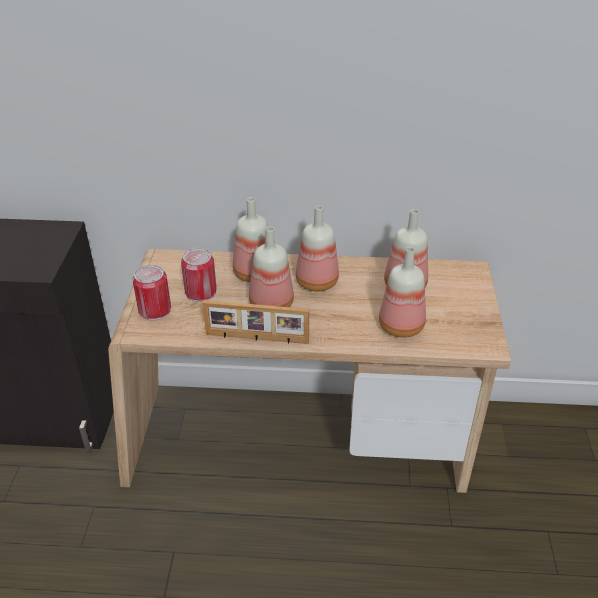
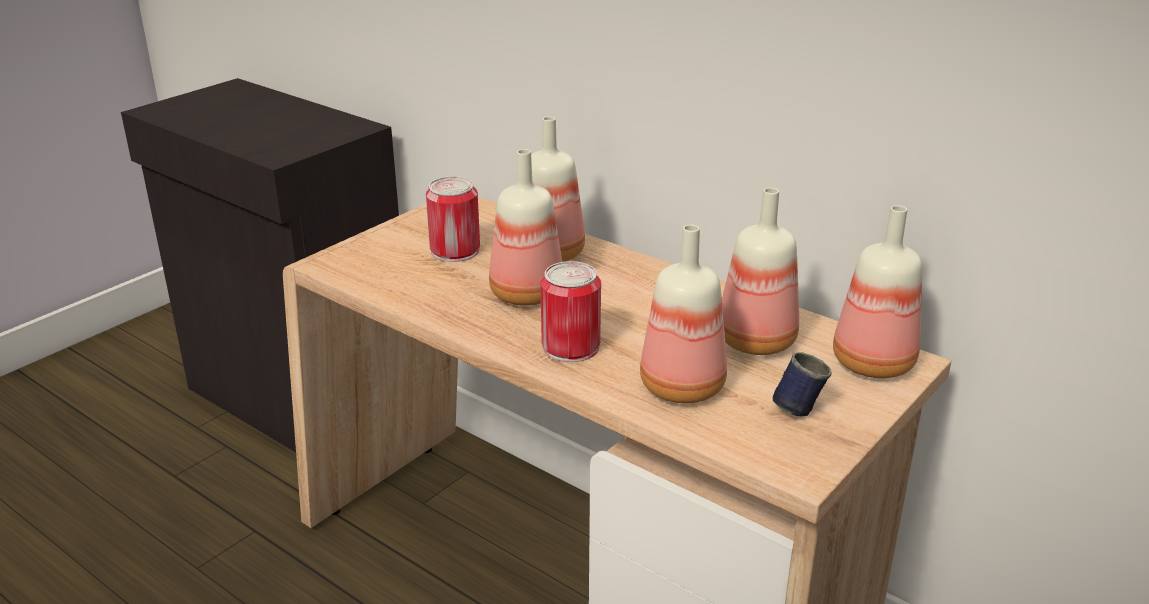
camera: 35 degrees right, 10 degrees down
can [133,265,171,321] -> can moved to [541,261,601,362]
picture frame [202,300,309,344] -> none
bottle [296,205,339,291] -> bottle moved to [833,205,922,378]
none -> blue mug [773,352,832,417]

